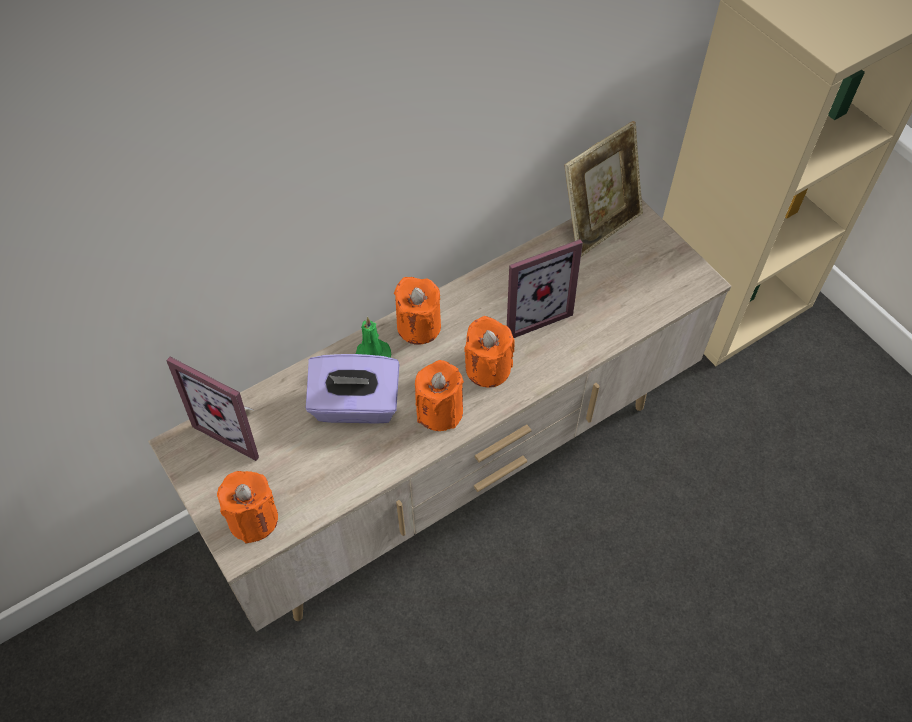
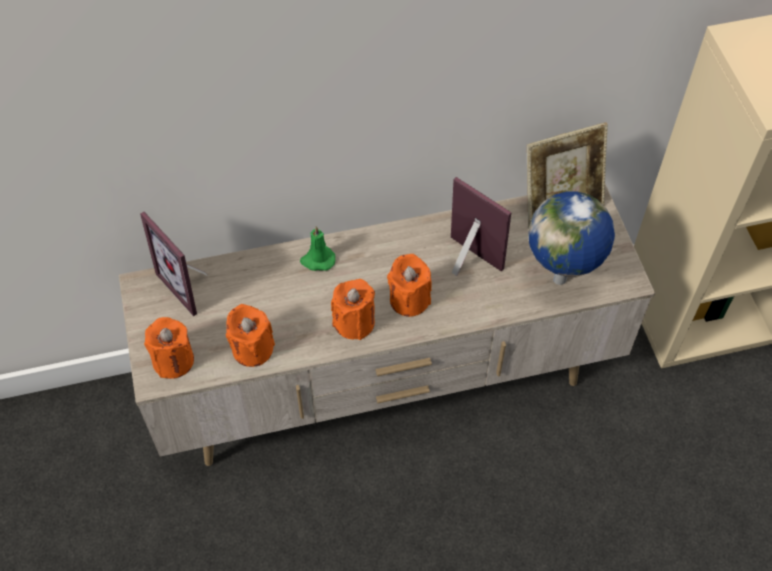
camera: 20 degrees right, 0 degrees up
purple tissue box [306,354,399,424] -> none
orange candle [394,277,441,345] -> orange candle moved to [226,304,275,367]
picture frame [507,239,583,338] -> picture frame turned 135 degrees counterclockwise [451,177,511,276]
none -> globe [528,192,615,285]

